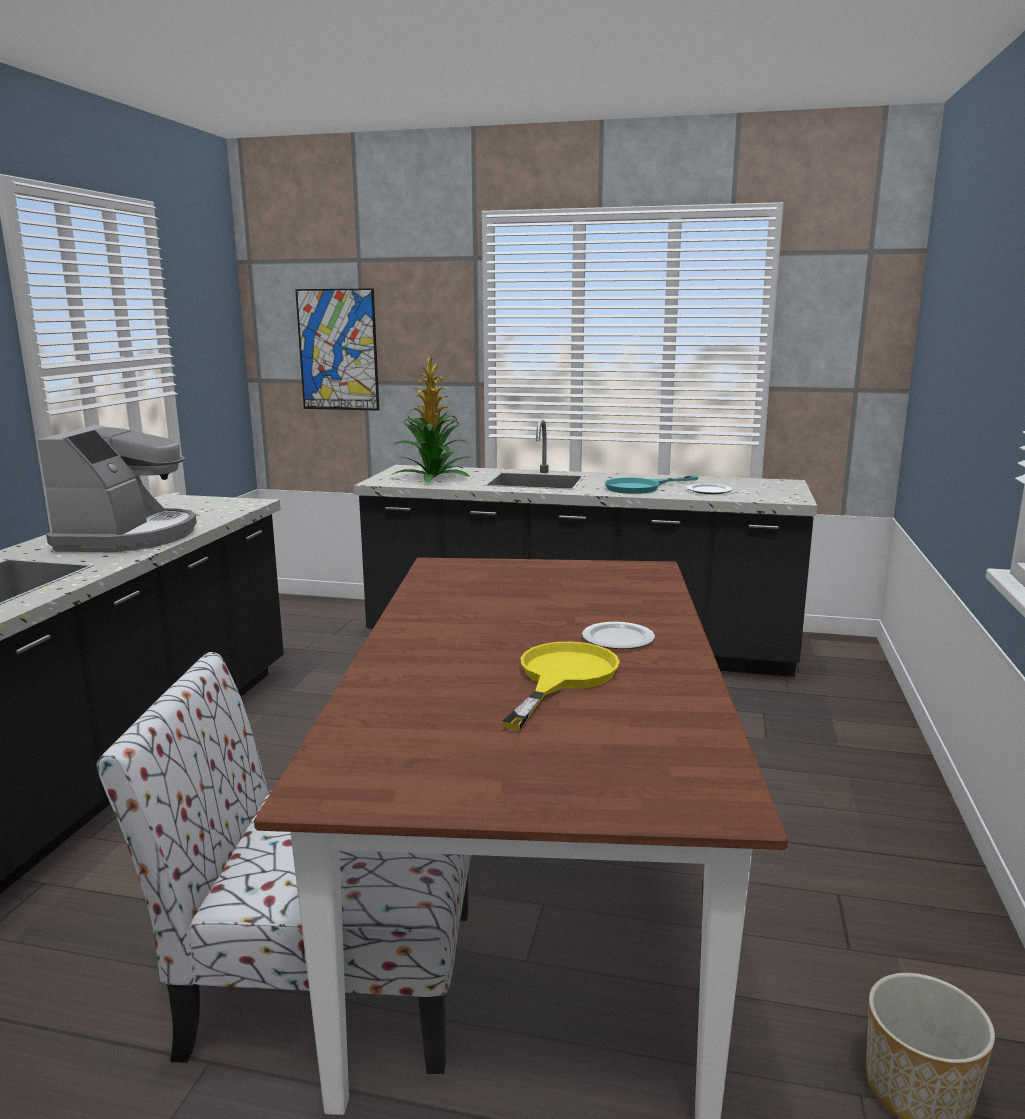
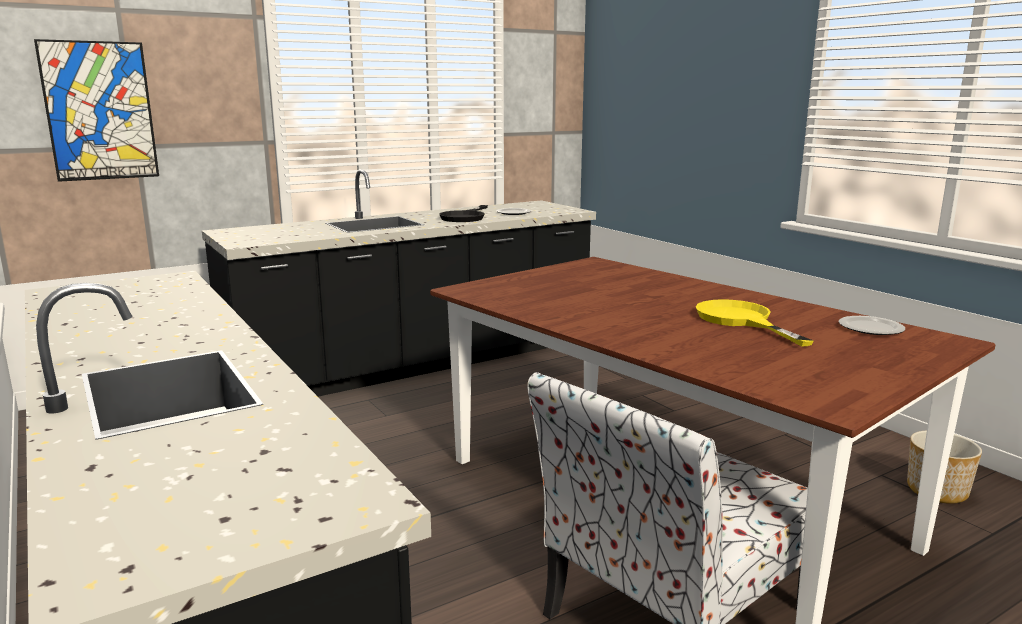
camera: 45 degrees left, 0 degrees up
coffee machine [37,424,197,552] -> none
potted plant [391,357,472,483] -> none
plate [582,622,655,649] -> plate moved to [839,316,905,335]
turquoise frying pan [605,476,698,494] -> black frying pan [439,205,488,222]

